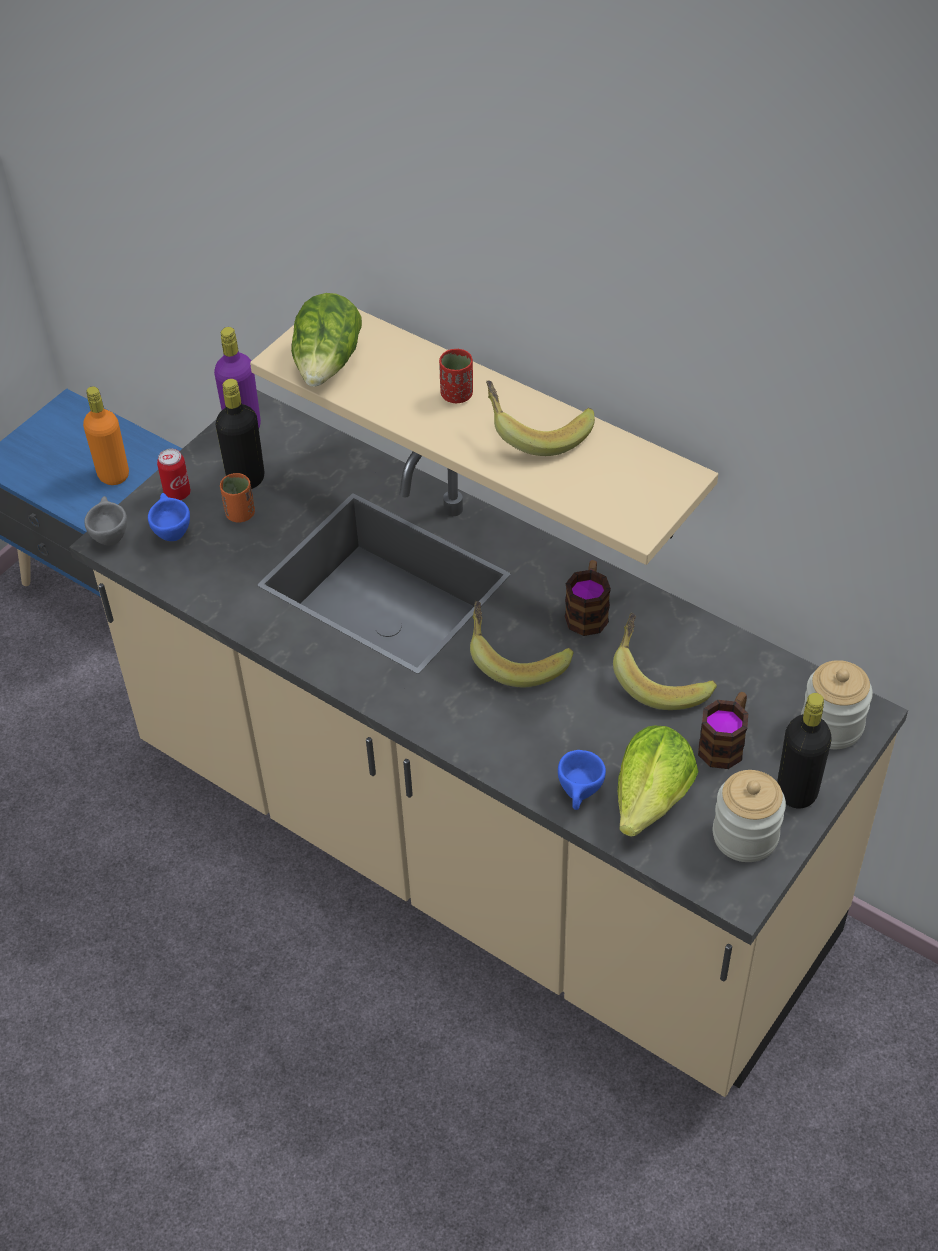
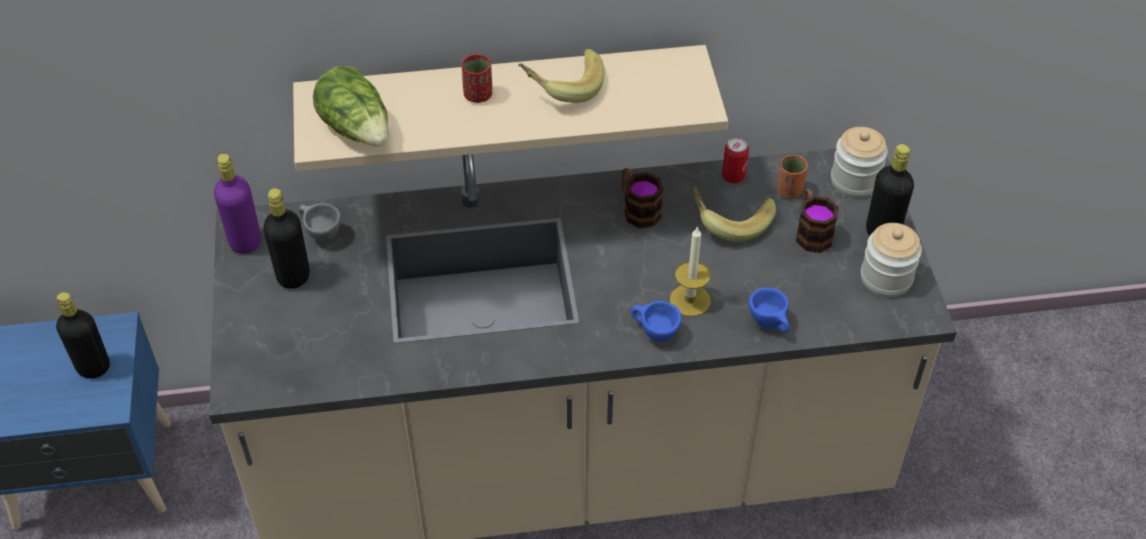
camera: 45 degrees left, 0 degrees up
orange bottle [83,387,129,485] -> black bottle [56,292,110,378]
grey cup [84,496,127,545] -> grey cup moved to [299,203,341,242]
blue cup [148,493,190,541] -> blue cup moved to [631,301,681,342]
can [157,449,191,500] -> can moved to [722,137,749,184]
orange cup [220,473,255,523] -> orange cup moved to [777,155,808,198]
banana [470,601,574,688] -> none
lettuce [618,726,698,837] -> none
none -> candle [670,226,710,317]

